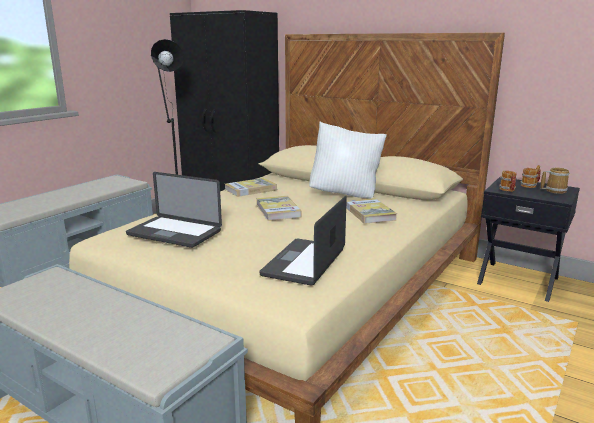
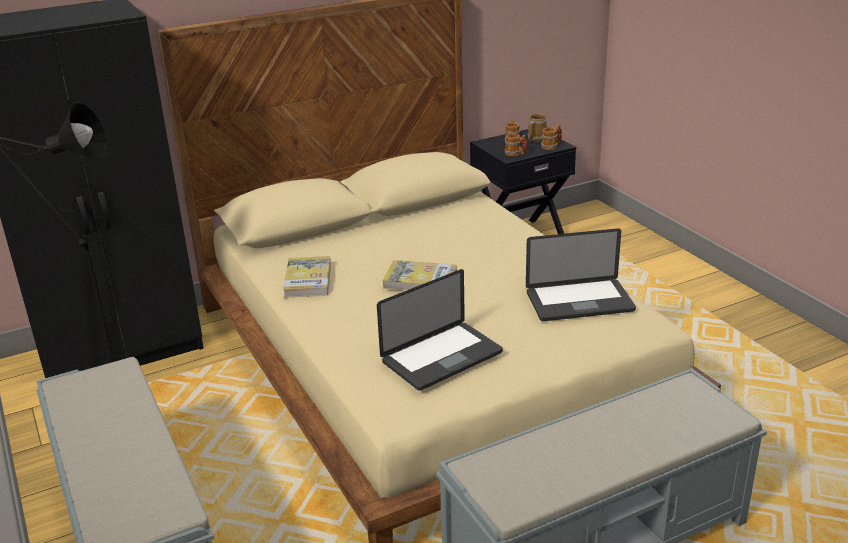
camera: 60 degrees left, 10 degrees up
laptop [260,196,347,286] -> laptop turned 60 degrees counterclockwise [526,228,636,321]
white pillow [309,122,387,198] -> none
book [346,198,397,224] -> none
none -> mug [541,124,562,150]

